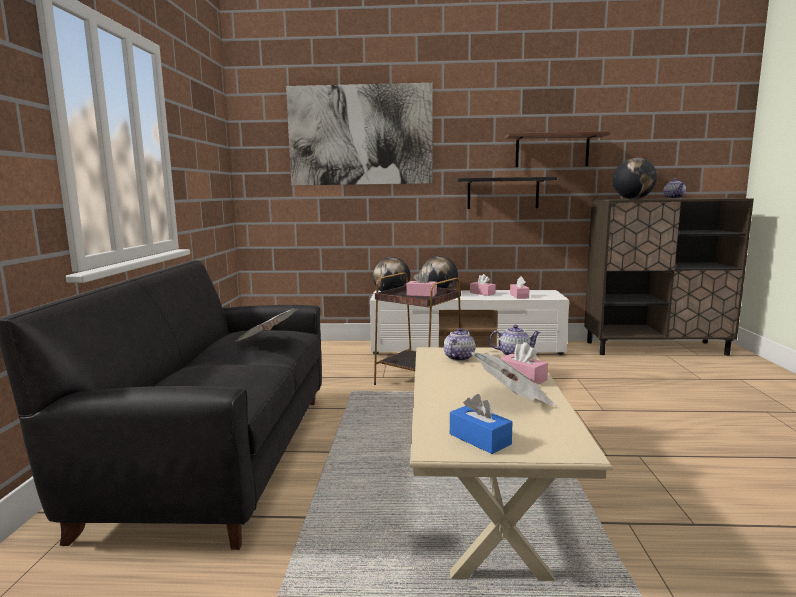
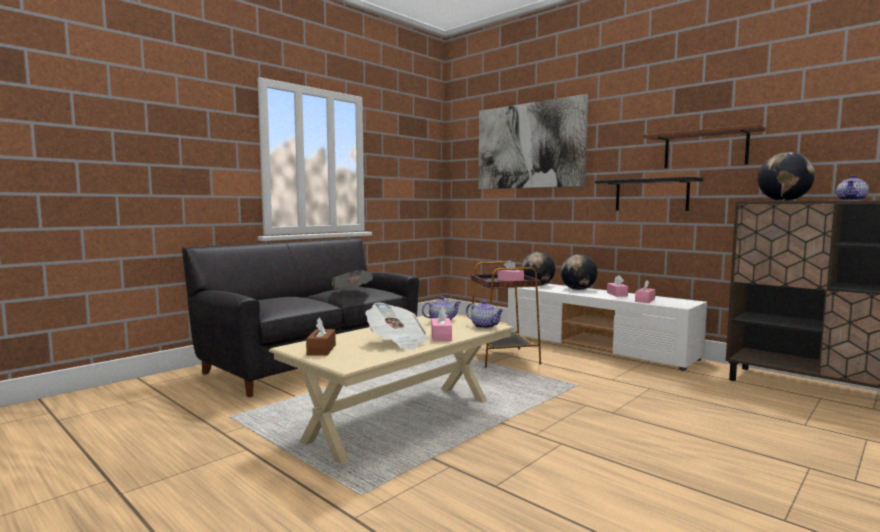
camera: 40 degrees right, 5 degrees down
blue tissue box [450,394,513,454] -> brown tissue box [306,318,336,356]

